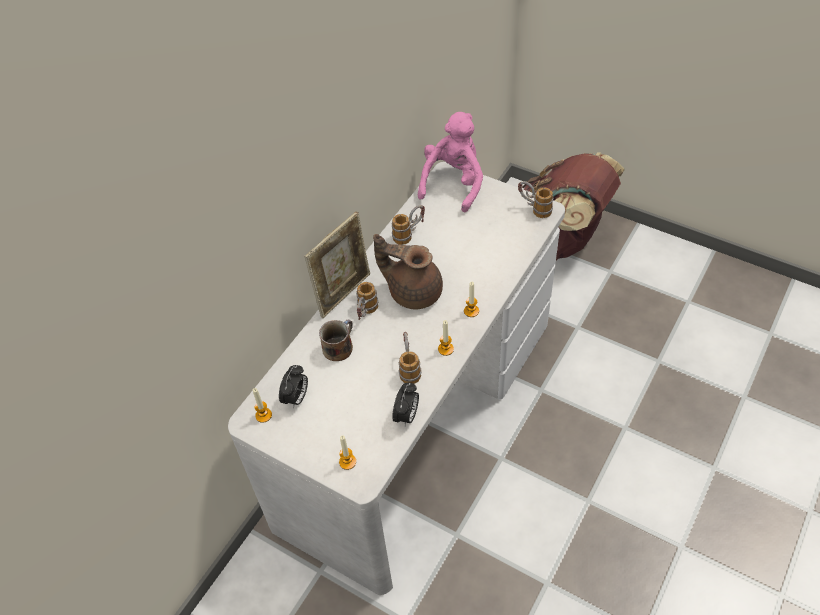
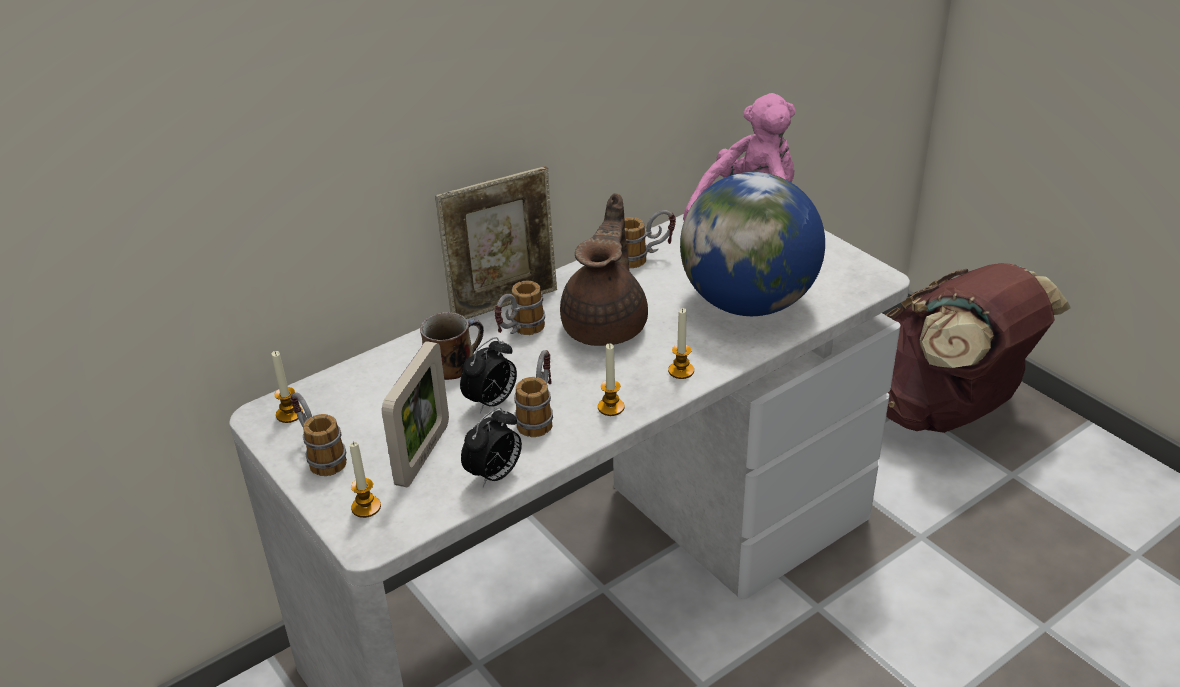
camera: 20 degrees right, 15 degrees down
alarm clock [279,365,308,408] -> alarm clock moved to [460,337,517,413]
brown teapot [373,234,443,310] -> brown teapot turned 60 degrees clockwise [560,193,648,346]
mug [518,181,553,218] -> mug moved to [290,392,347,476]
none -> picture frame [382,341,449,488]
none -> globe [680,172,825,316]

